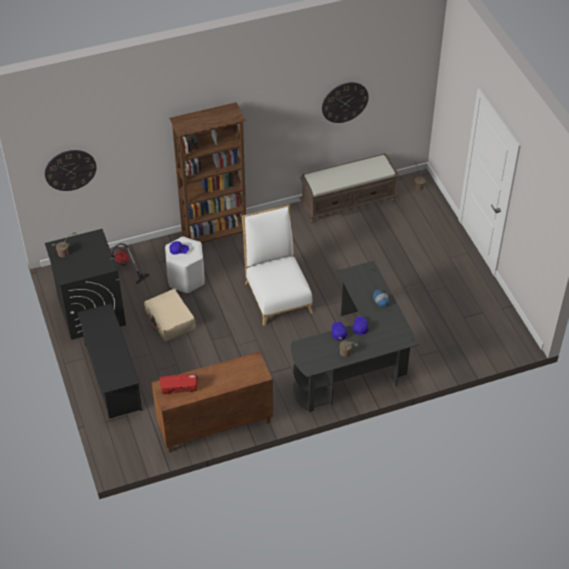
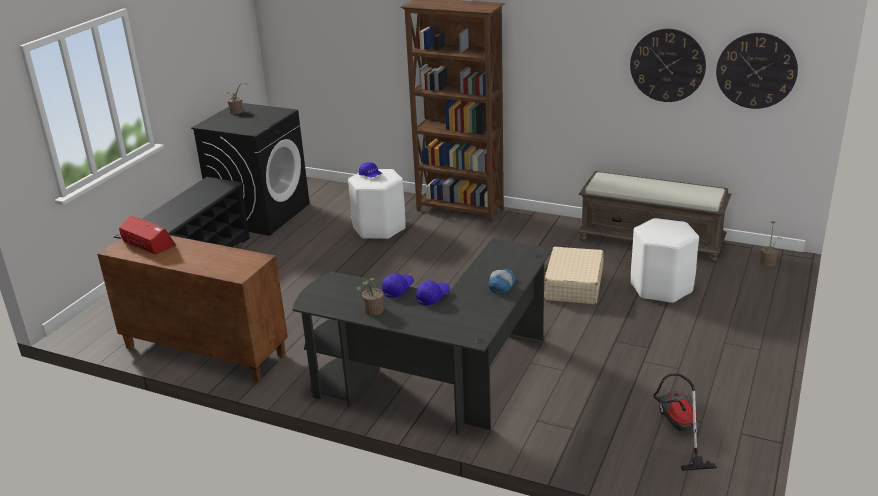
camera: 45 degrees right, 20 degrees down
wall clock [45,150,97,191] -> wall clock moved to [716,33,798,109]
vacuum cleaner [110,243,150,284] -> vacuum cleaner moved to [654,373,717,471]
beige suitcase [144,289,196,341] -> beige suitcase moved to [544,247,604,304]
white chair [242,205,313,326] -> none
none -> white stool [631,218,699,303]

